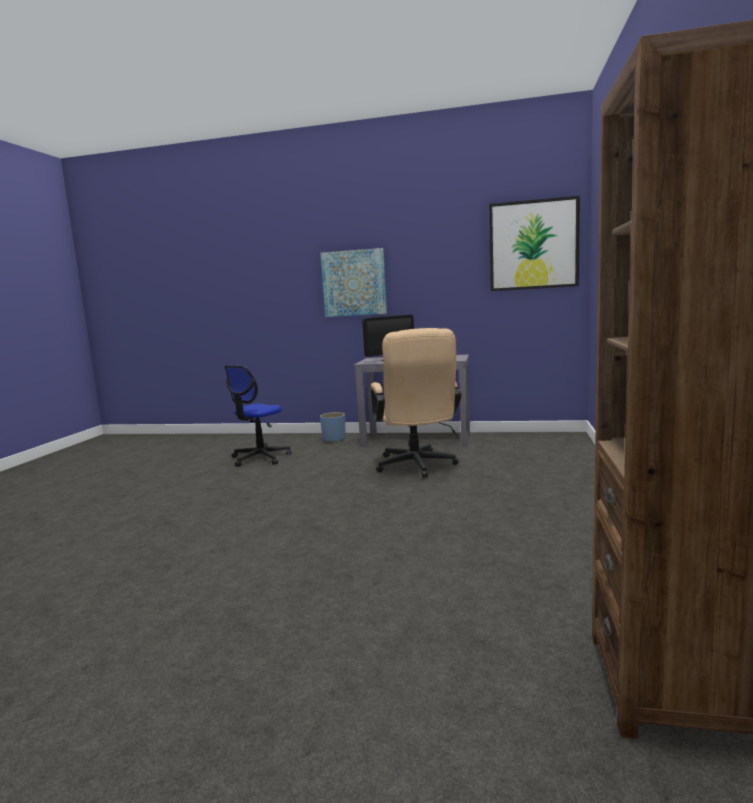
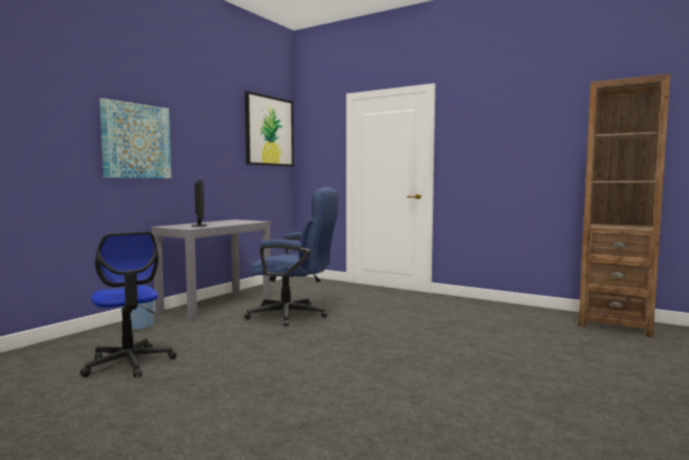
camera: 70 degrees left, 5 degrees down
beige office chair [371,328,462,478] -> blue office chair [244,187,338,326]

